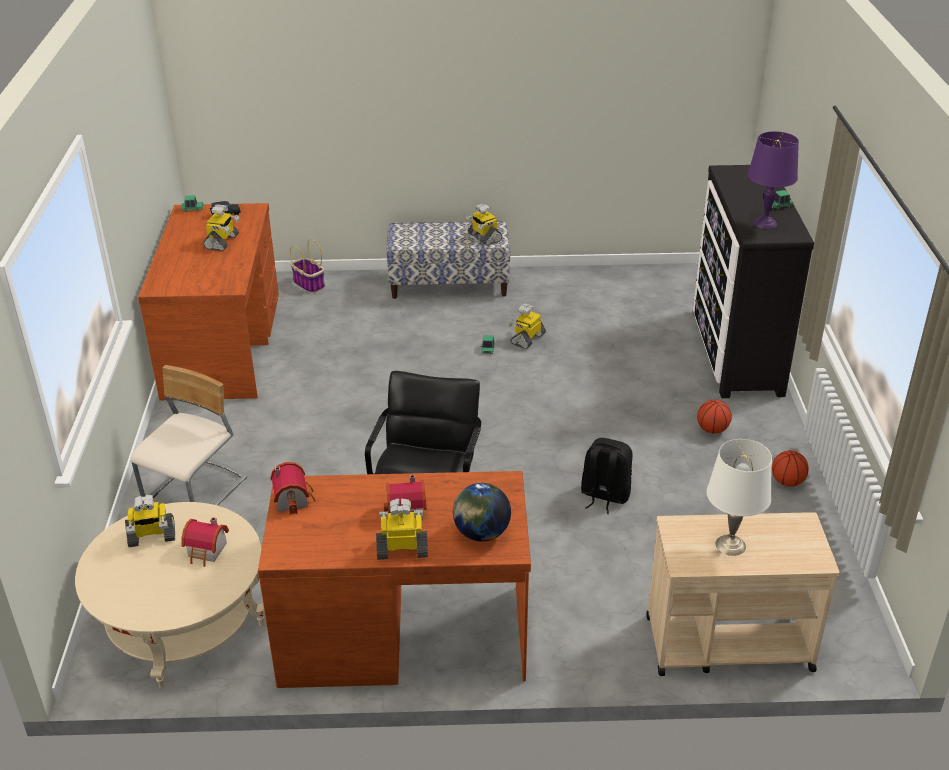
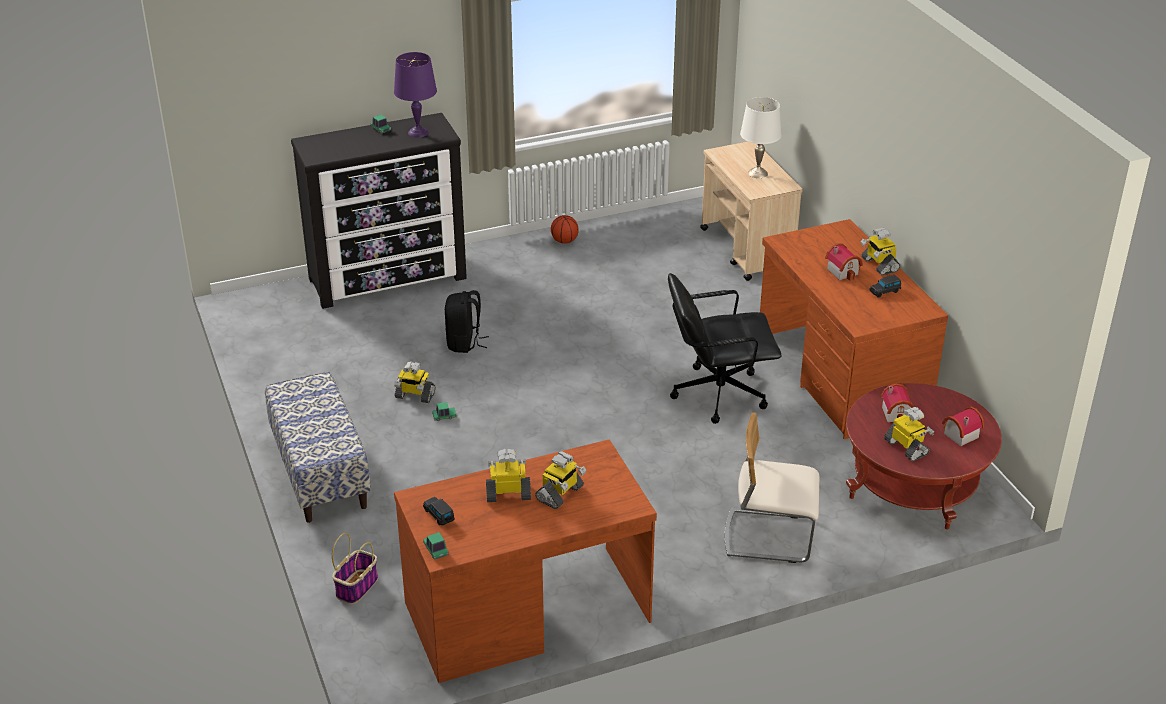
camera: 110 degrees left, 0 degrees up
beige coffee table [75,502,265,688] -> red coffee table [846,383,1002,530]
toy house [270,462,316,515] -> toy house moved to [942,407,984,446]
globe [453,483,511,542] -> none
toy robot [465,204,502,246] -> toy robot moved to [535,451,586,509]
black backpack [581,438,632,514] -> black backpack moved to [445,290,489,353]
basketball [697,400,732,434] -> none
none -> black toy car [869,275,901,298]

